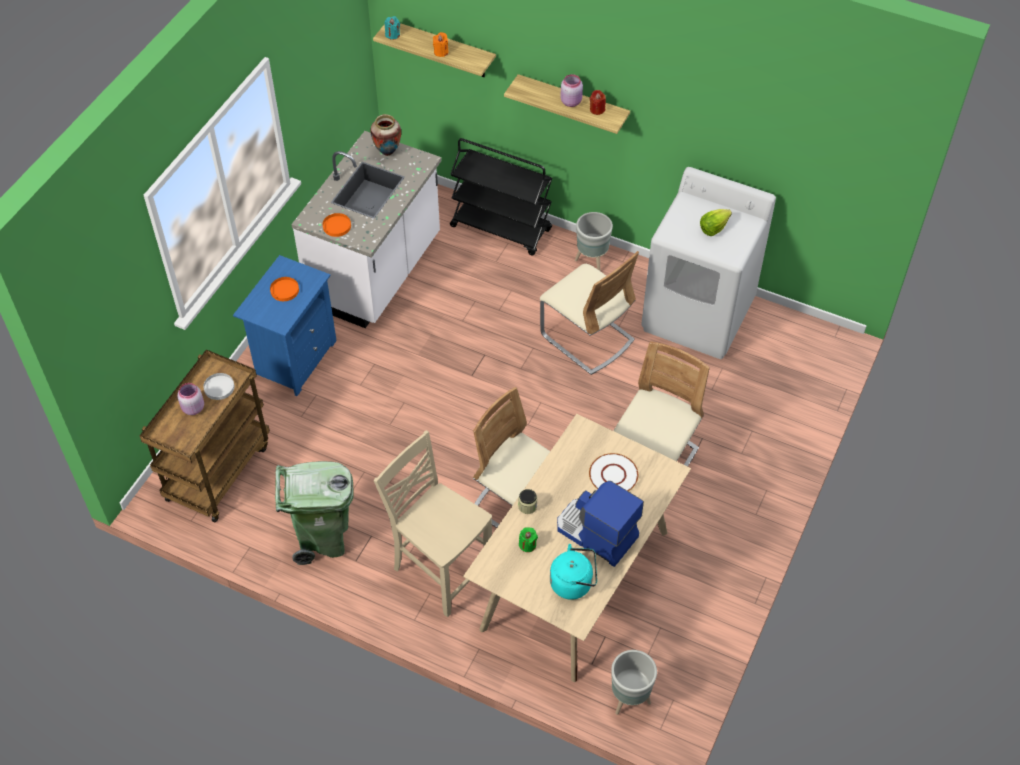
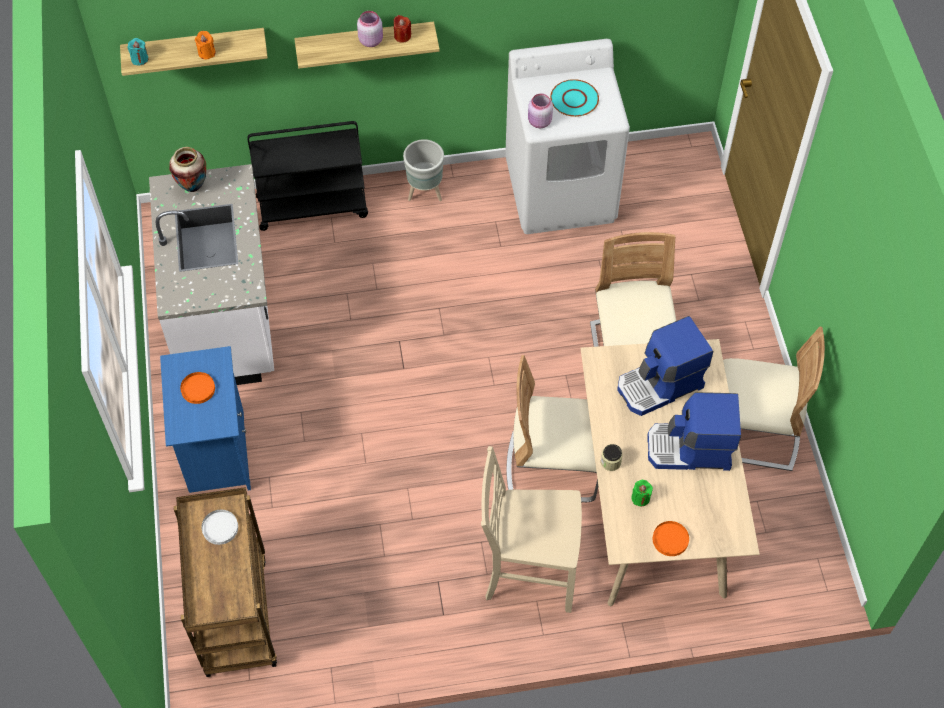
camera: 35 degrees left, 5 degrees up
pink jar [177,383,204,415] -> pink jar moved to [528,94,553,128]
green trash can [275,461,354,565] -> none
orange plate [323,213,351,237] -> orange plate moved to [653,521,689,556]
beige chair [540,251,639,375] -> beige chair moved to [723,327,825,471]
turquoise kettle [550,544,597,600] -> none
white plate [589,453,638,491] -> coffee machine [617,316,713,416]
grey planter [611,650,657,715] -> none
lettuce [700,209,732,236] -> turquoise plate [550,79,599,117]

